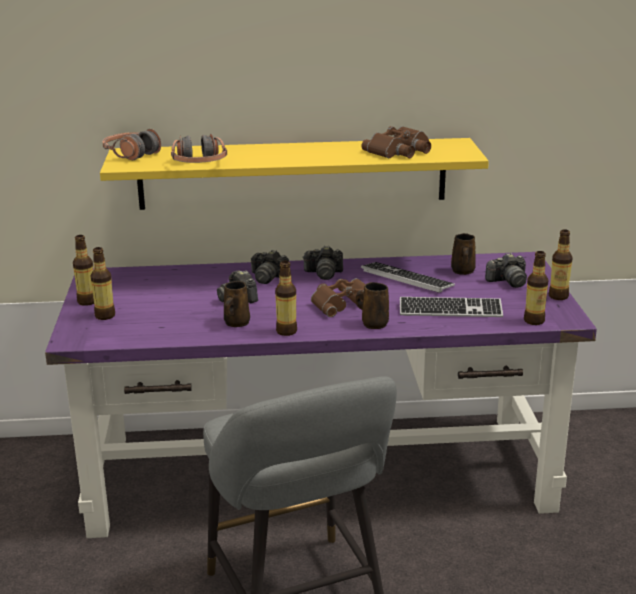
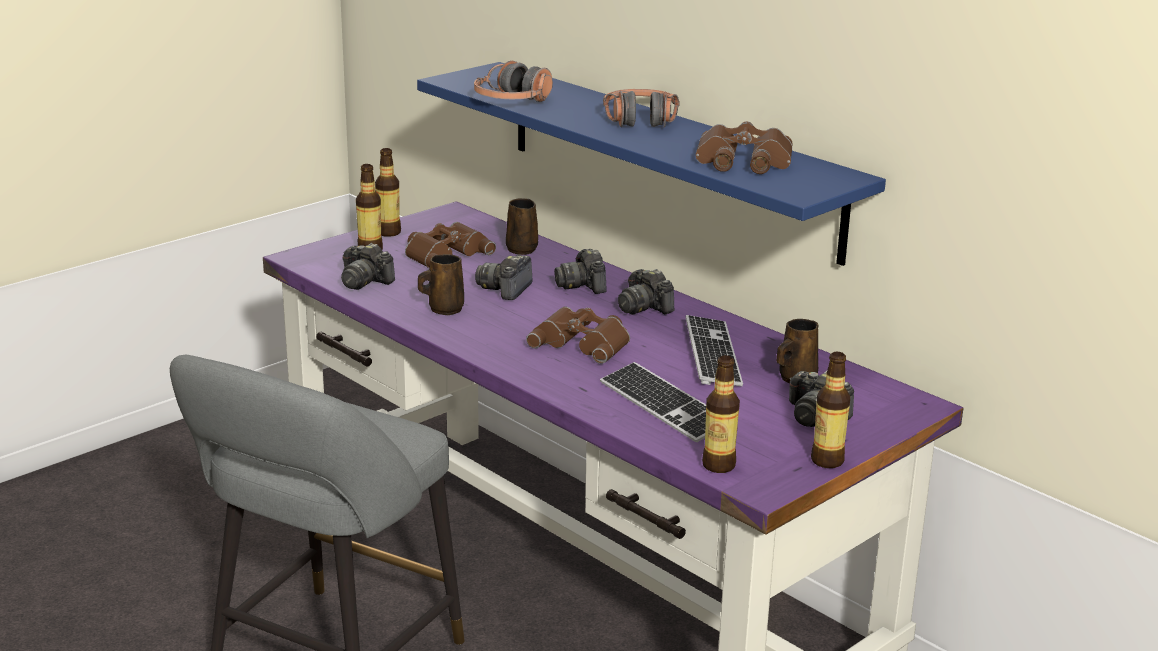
camera: 50 degrees right, 0 degrees up
yellow shelf [100,138,489,210] -> blue shelf [417,62,886,266]
headphones [102,129,161,160] -> headphones moved to [603,89,680,127]
bottle [275,261,297,336] -> none
brown mug [356,282,389,329] -> brown mug moved to [506,198,538,255]
none -> camera [341,243,395,290]
none -> brown binoculars [405,222,496,268]

